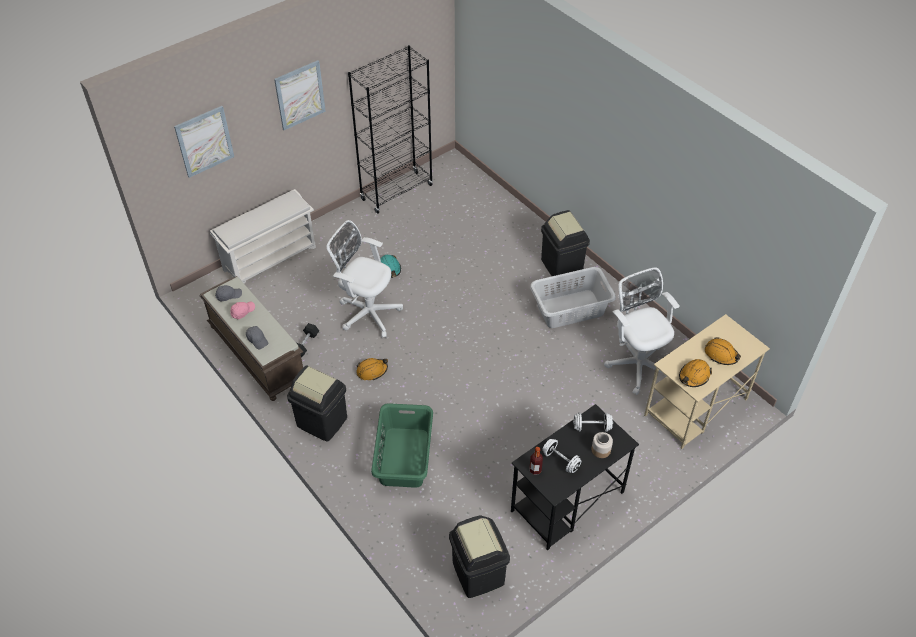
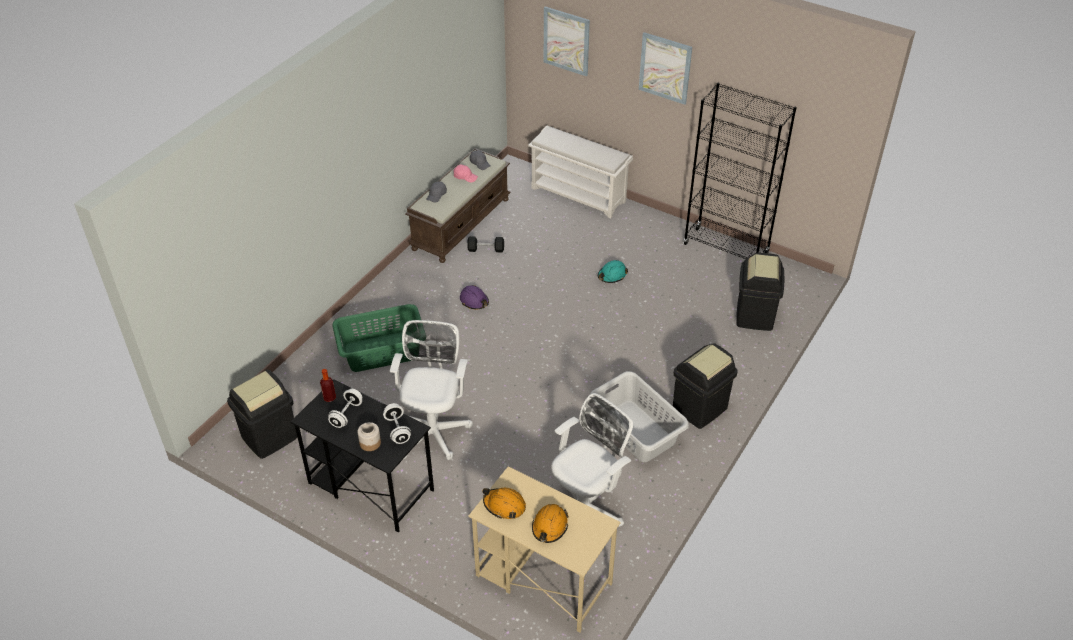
camera: 70 degrees right, 5 degrees down
black trash can [287,365,347,442] -> black trash can moved to [736,253,784,331]
white office chair [327,220,403,338] -> white office chair moved to [390,320,473,460]
orange hard hat [356,358,388,380] -> purple hard hat [460,285,489,309]

